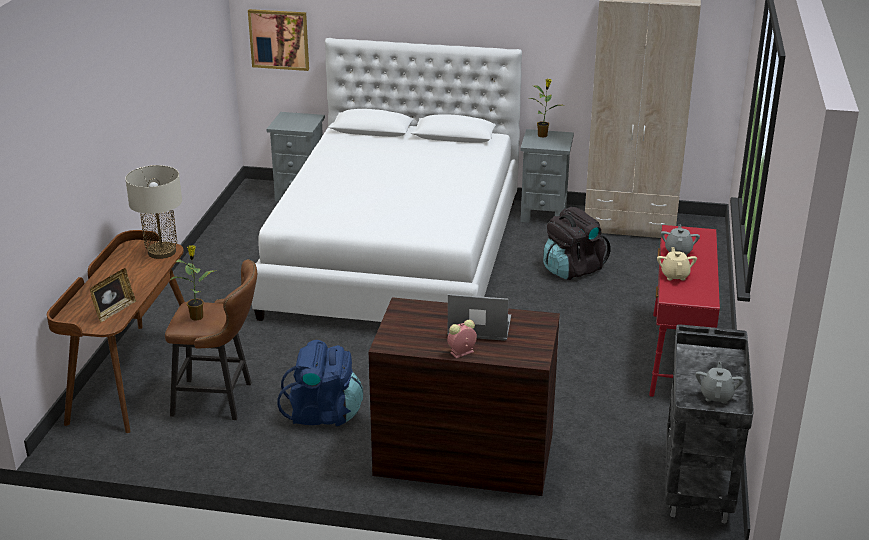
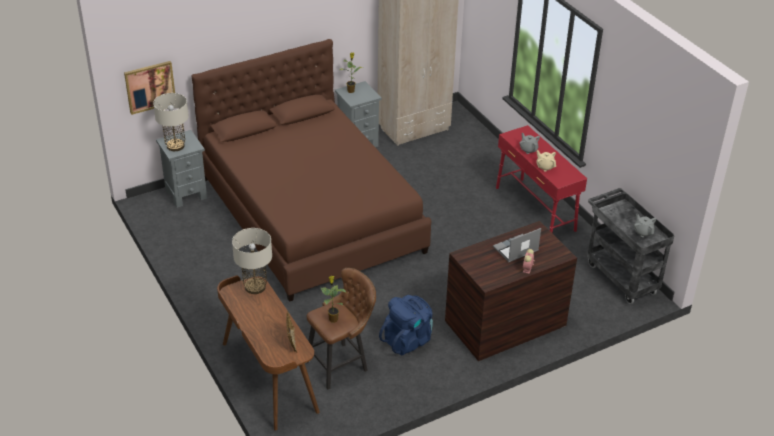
camera: 40 degrees left, 10 degrees up
white bed [252,38,522,322] -> brown bed [192,39,431,302]
black backpack [543,207,611,280] -> none
none -> table lamp [153,93,189,151]

